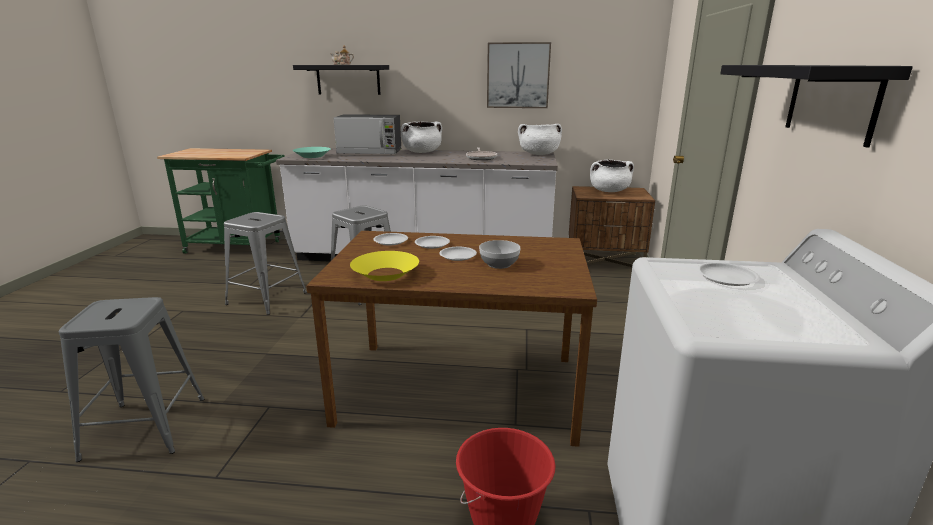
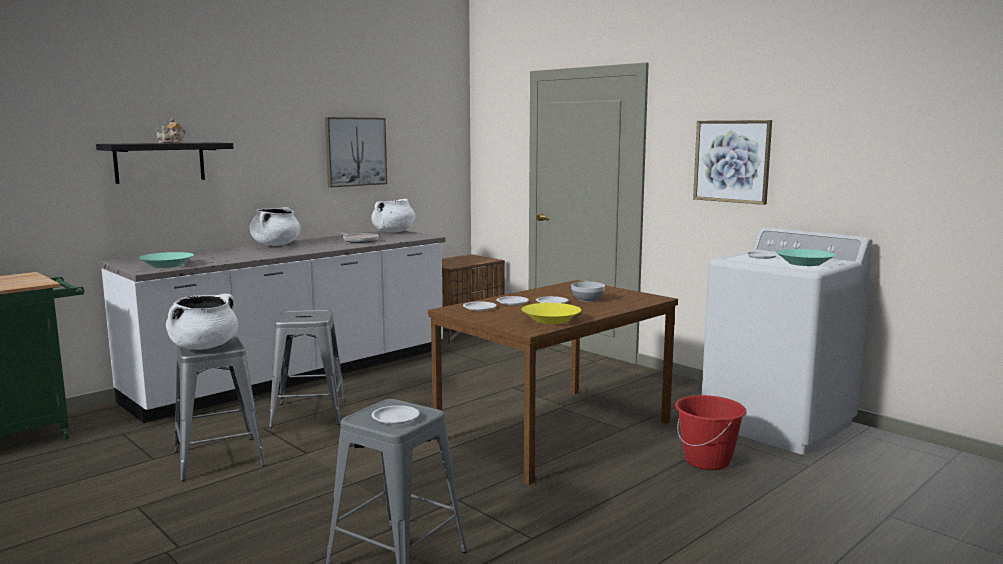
camera: 50 degrees left, 10 degrees down
microwave [333,114,401,155] -> none
white cooking pot [590,159,634,192] -> white cooking pot moved to [166,294,238,350]
black shelf [720,65,913,148] -> picture [693,120,772,205]
none -> white plate [372,405,419,424]
none -> turquoise bowl [776,249,836,266]

